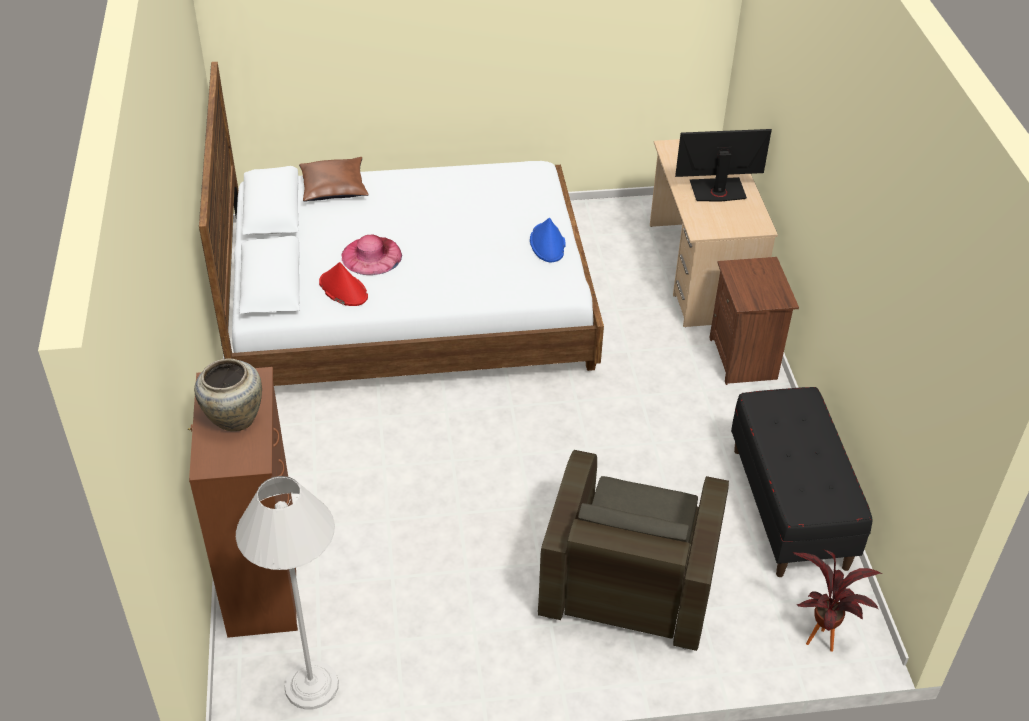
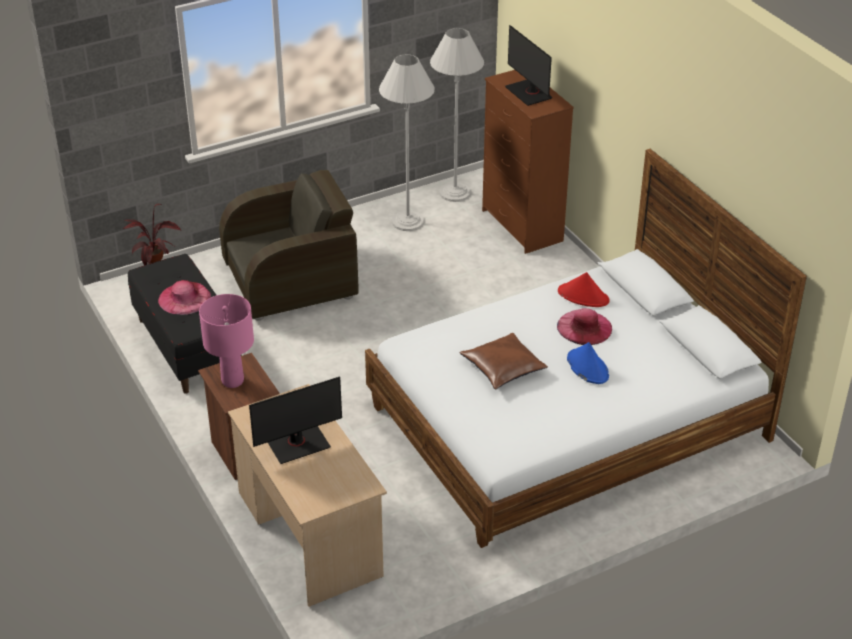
camera: 160 degrees right, 5 degrees down
beige vase [194,359,262,431] -> monitor [505,25,553,106]
brown pillow [299,157,368,202] -> brown pillow moved to [460,333,548,389]
blue hat [530,217,566,262] -> blue hat moved to [567,342,609,384]
brown armchair [538,450,729,651] -> brown armchair turned 75 degrees clockwise [219,170,359,321]
none -> pink hat [158,280,211,315]
none -> pink table lamp [199,294,254,388]
none -> white floor lamp [379,54,435,231]

